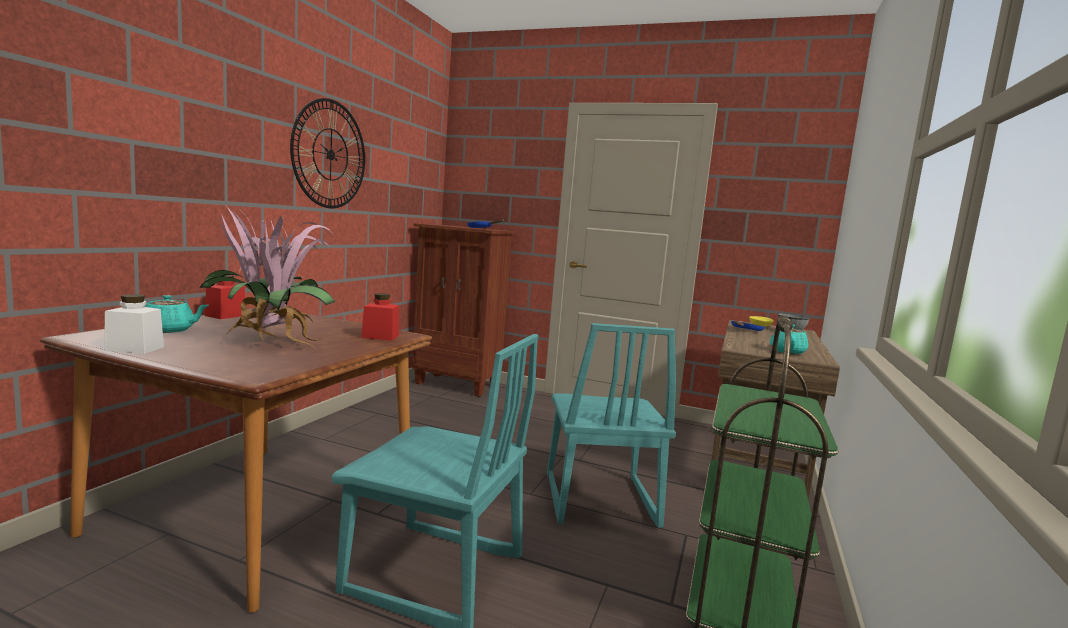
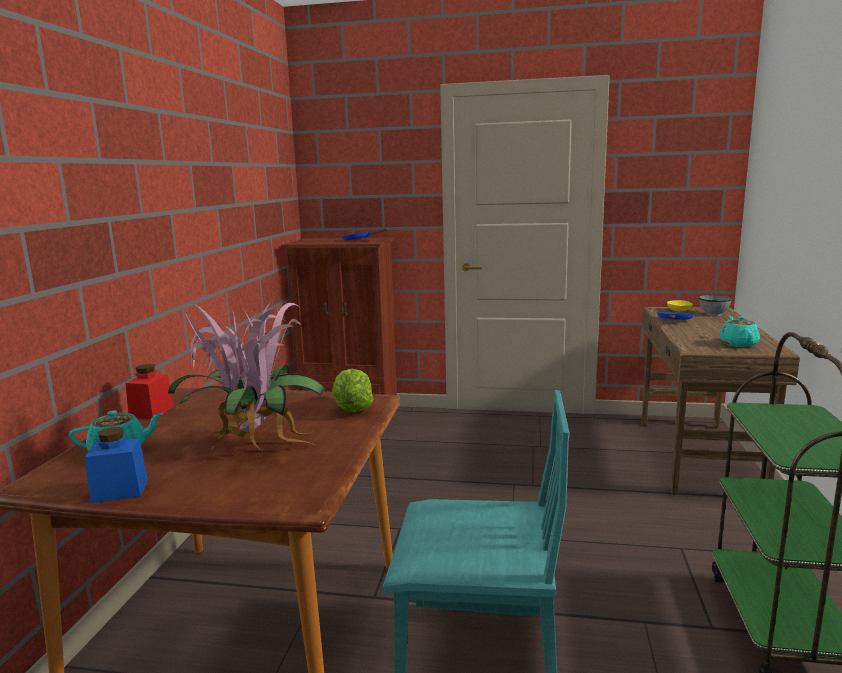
camera: 10 degrees left, 5 degrees up
white jar [104,294,164,354] -> blue jar [85,427,148,503]
wall clock [290,98,365,208] -> none
red jar [361,293,399,341] -> lettuce [332,369,373,412]
turquoise chair [547,323,676,528] -> none

